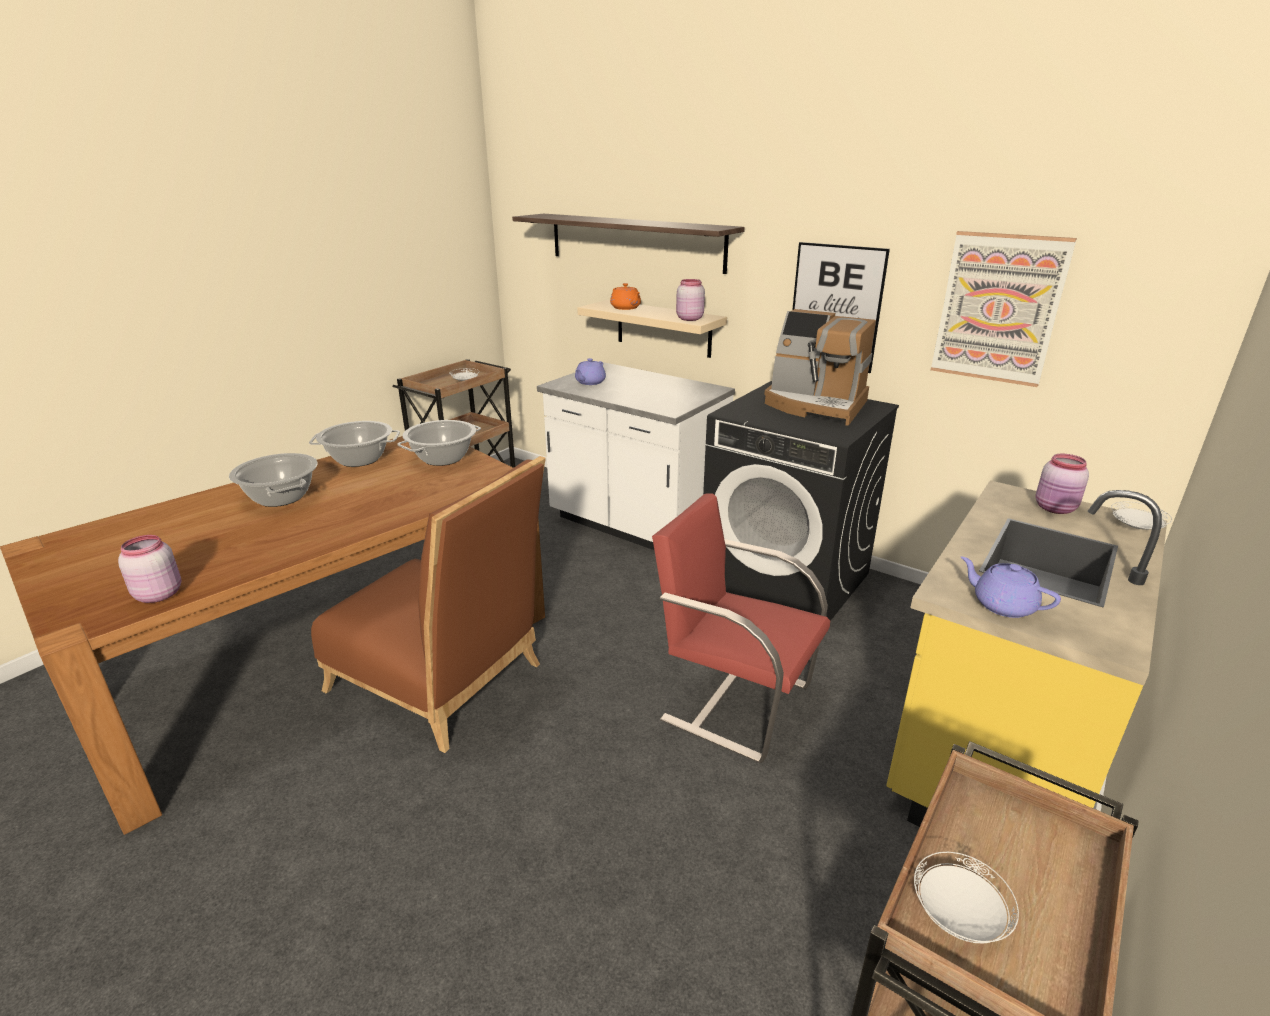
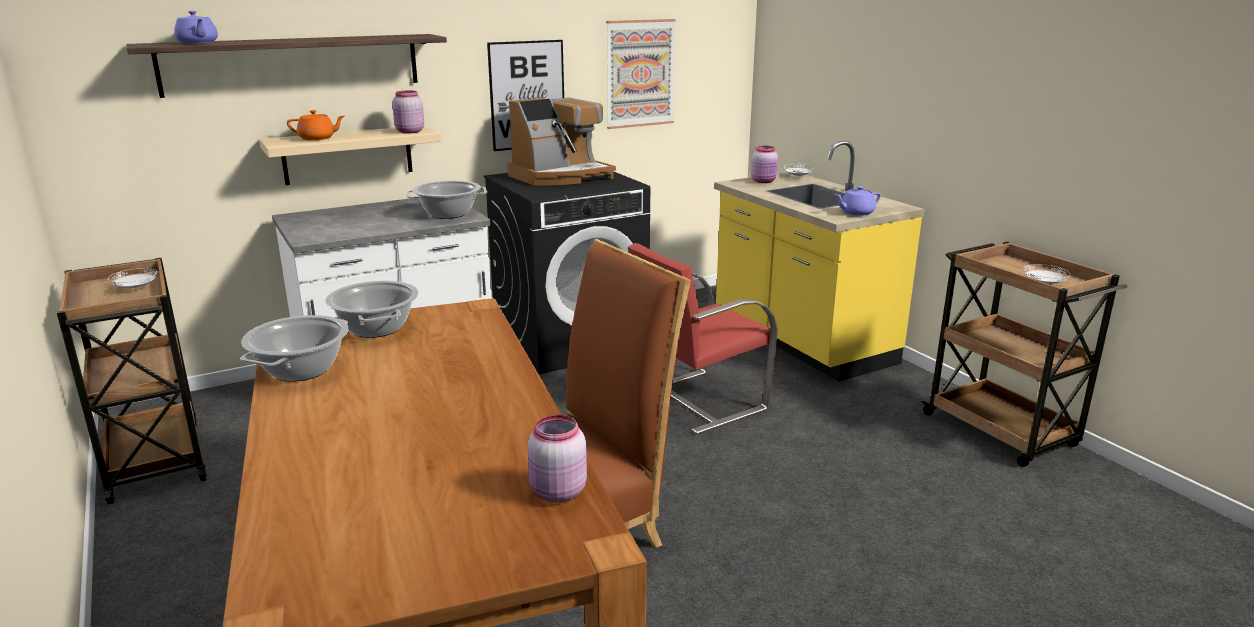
camera: 65 degrees left, 5 degrees down
cooking pot [229,453,318,507] -> cooking pot moved to [407,180,487,219]
purple teapot [575,358,606,385] -> purple teapot moved to [174,11,218,44]

